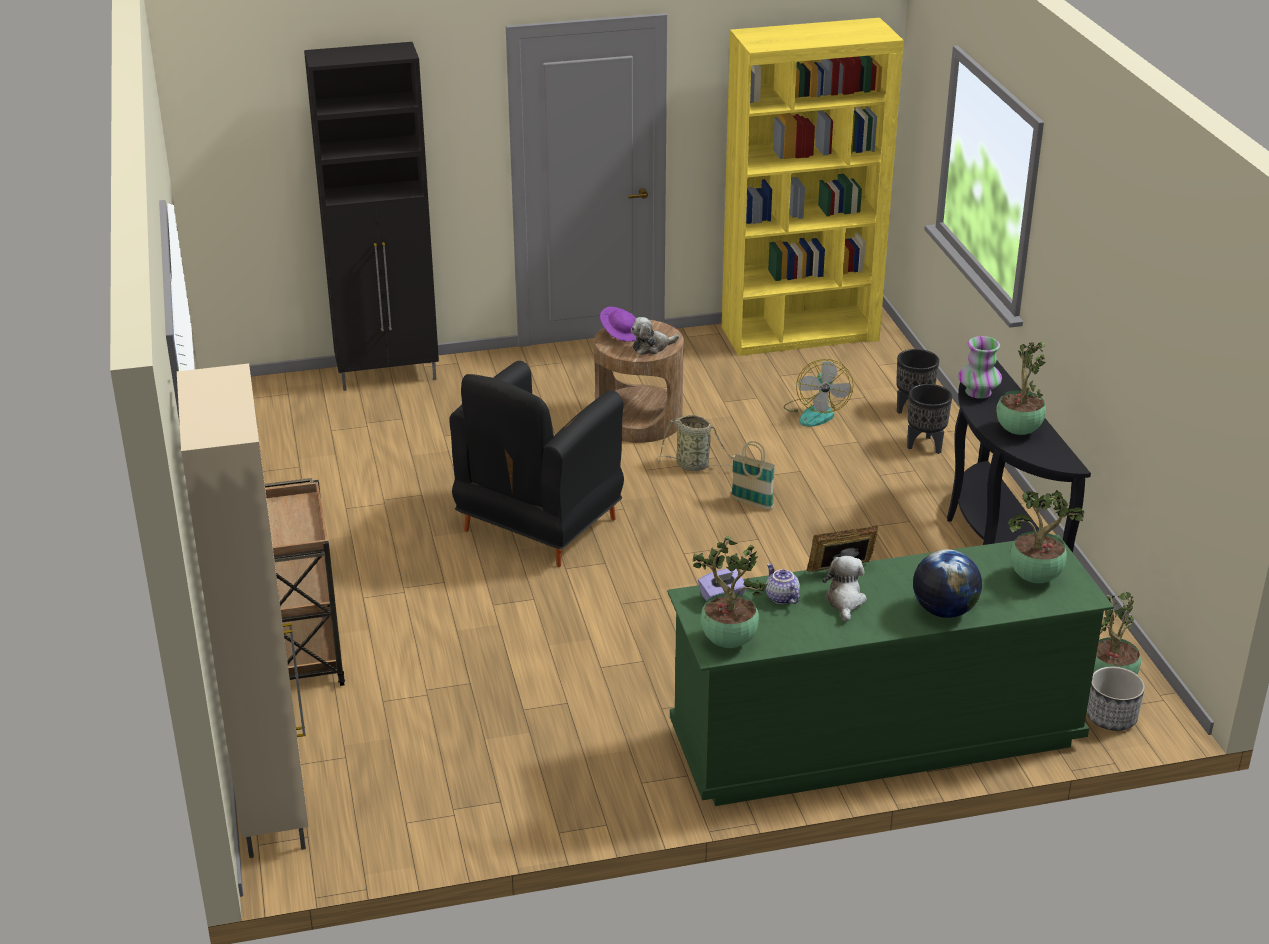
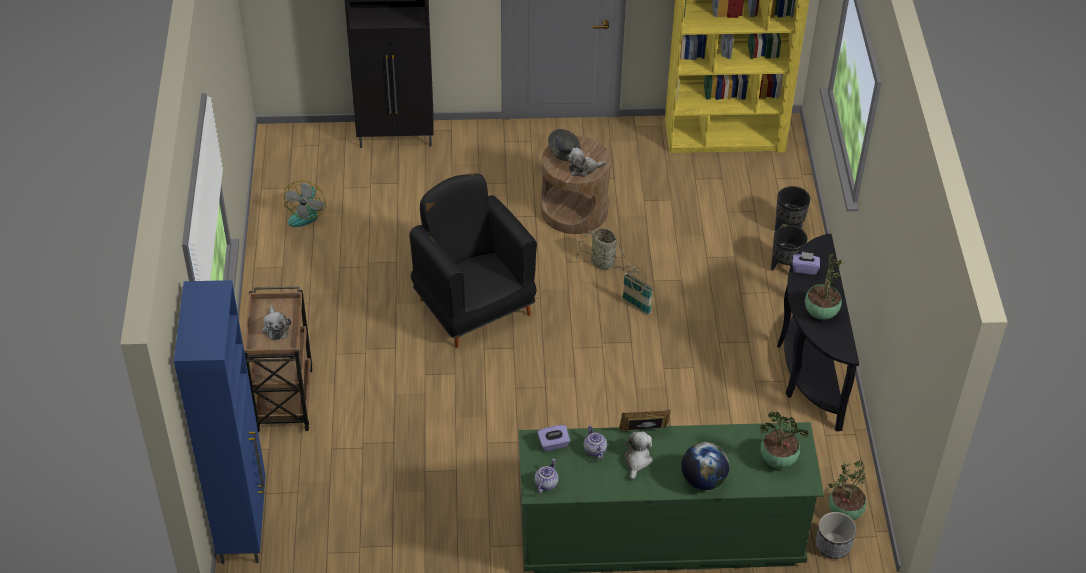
camera: 10 degrees right, 15 degrees up
beige cabinet [177,363,309,858] -> blue cabinet [174,280,266,564]
black armchair [449,361,624,567] -> black armchair turned 105 degrees clockwise [409,173,537,348]
purple hat [600,307,636,342] -> grey hat [548,129,580,161]
potted plant [693,536,768,648] -> teapot [534,459,559,494]
fan [784,359,854,427] -> fan moved to [284,181,326,227]
vase [958,336,1002,399] -> purple tissue box [792,252,820,275]
none -> plush toy [262,305,291,340]

